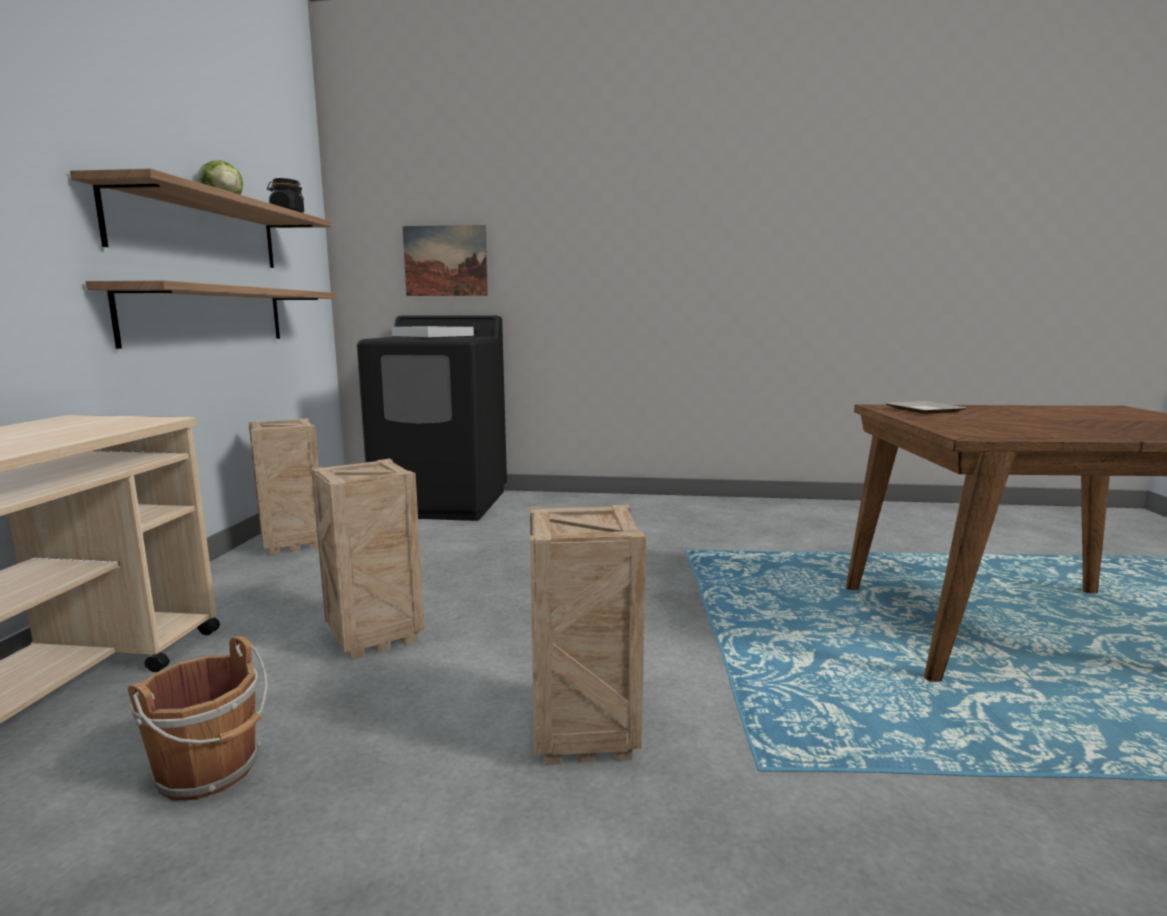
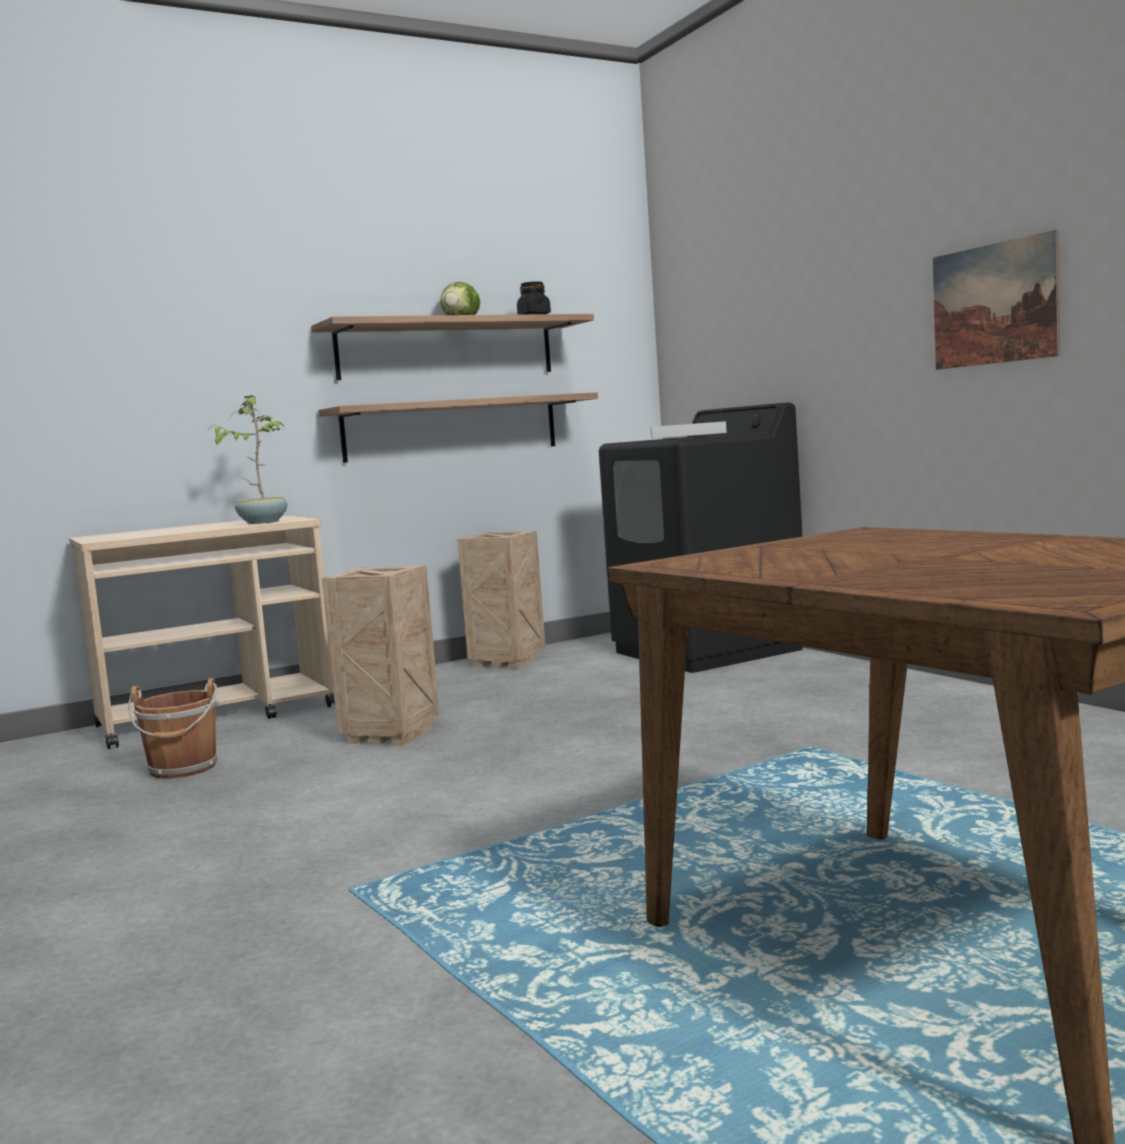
camera: 55 degrees right, 5 degrees down
picture [402,225,488,296] -> picture moved to [933,230,1060,370]
crate [530,504,646,765] -> none
plate [886,401,966,414] -> none
none -> potted plant [207,395,288,524]

